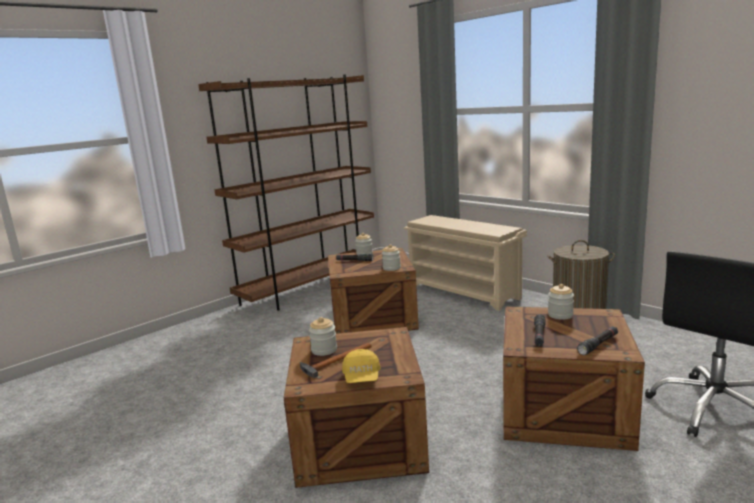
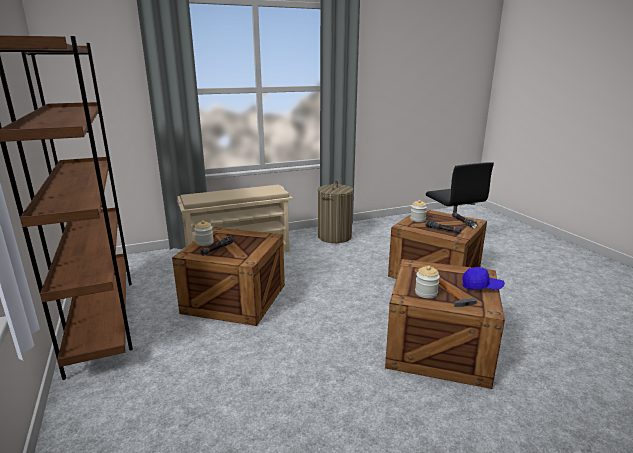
camera: 70 degrees left, 5 degrees up
yellow cap [342,349,380,383] -> blue cap [462,267,505,290]
jar [382,244,401,271] -> none

